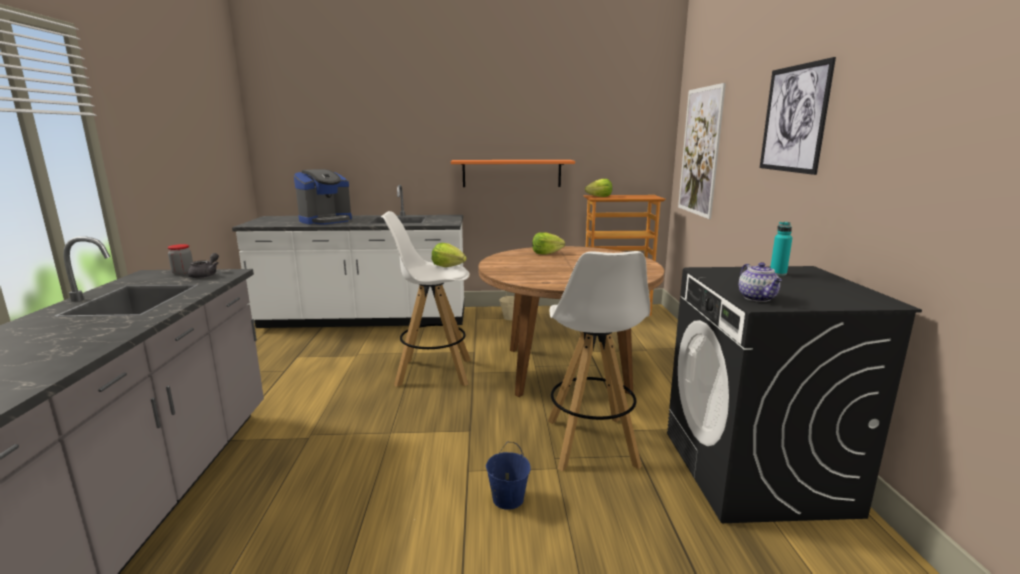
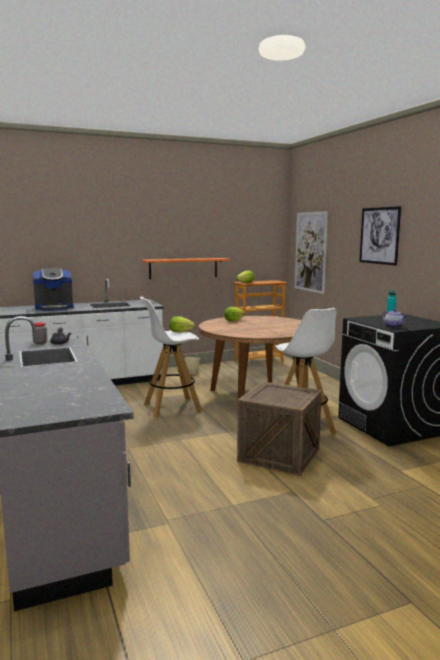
camera: 20 degrees left, 5 degrees down
coffee machine [294,169,352,225] -> coffee machine turned 45 degrees clockwise [33,268,73,311]
blue bucket [486,442,531,510] -> crate [237,382,322,476]

